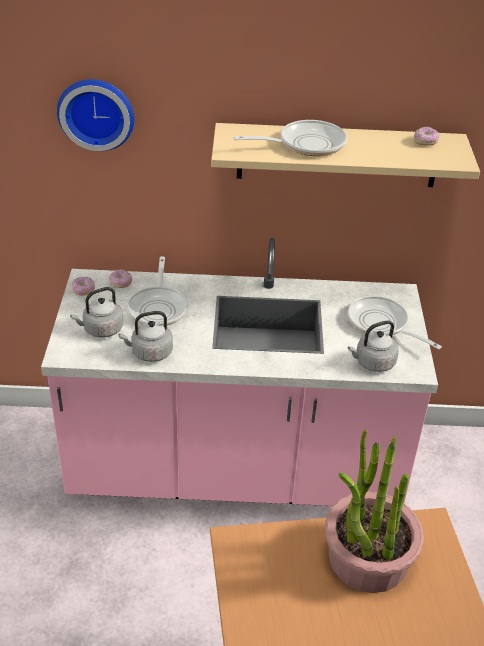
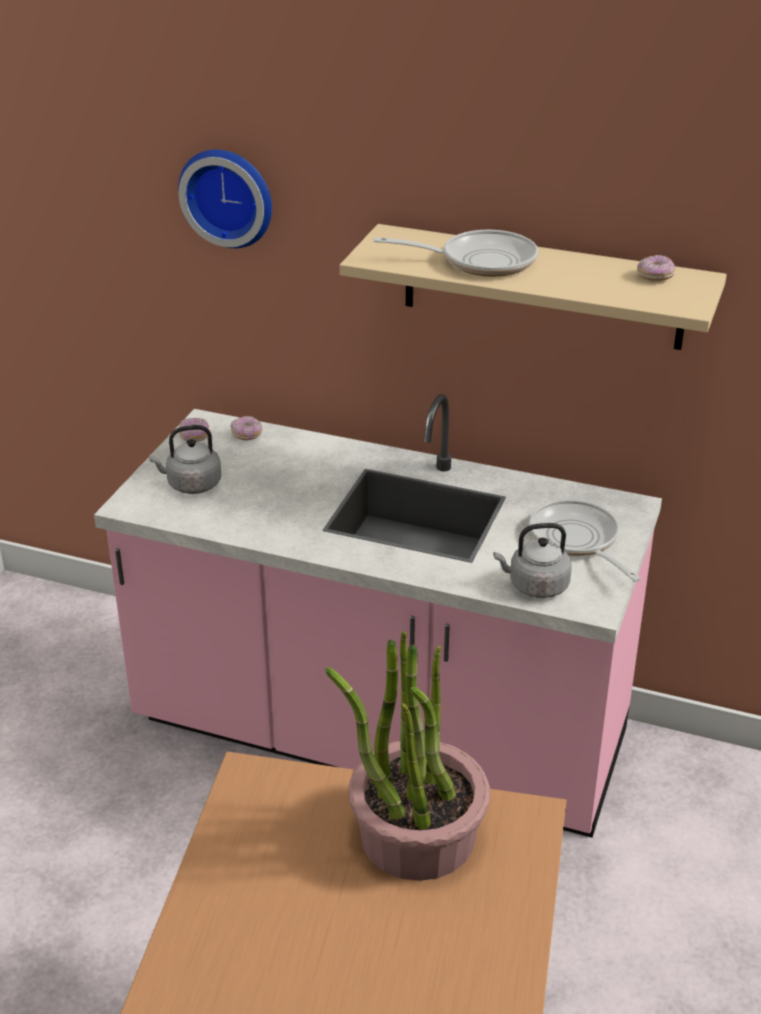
camera: 20 degrees right, 5 degrees down
grey kettle [118,311,173,362] -> none
frying pan [127,256,188,326] -> none

